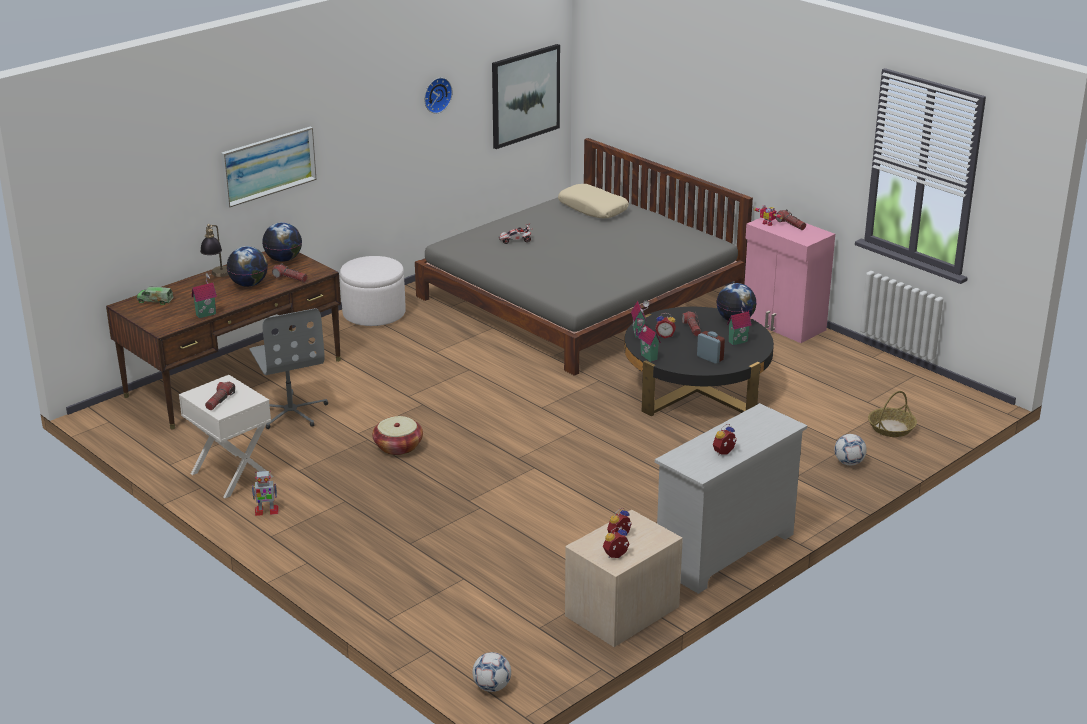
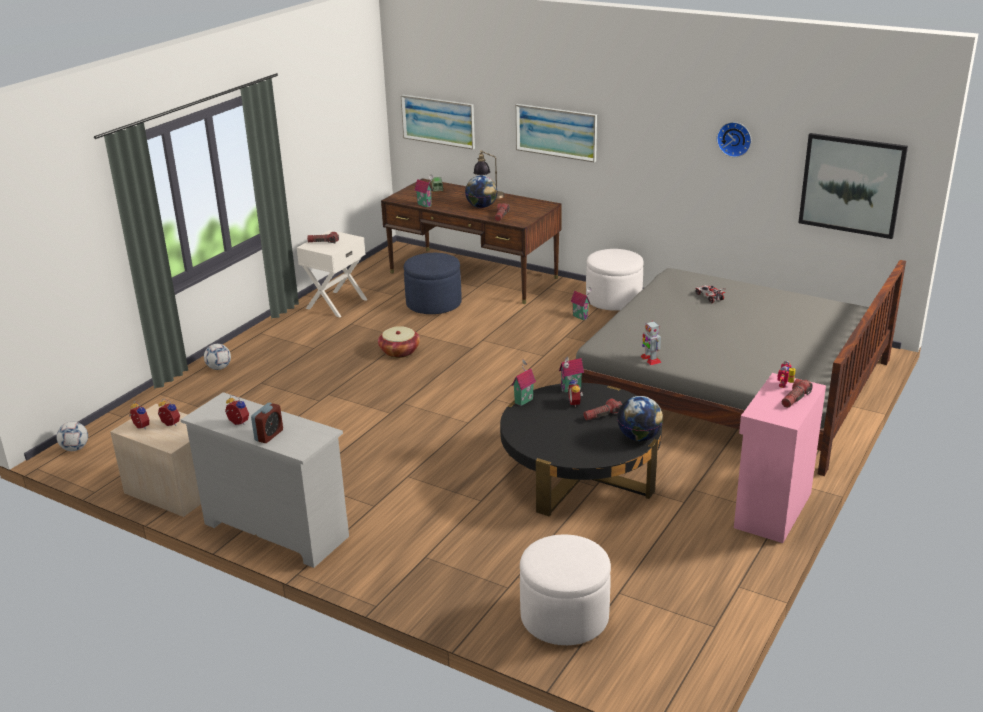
camera: 75 degrees right, 0 degrees up
grey office chair [249,308,328,429] -> blue ottoman [404,253,462,314]
toy robot [251,470,279,516] -> toy robot moved to [640,320,662,365]
globe [263,222,302,262] -> none
beige pillow [558,184,629,218] -> none
alarm clock [697,331,725,364] -> alarm clock moved to [251,402,283,443]
toy house [727,302,751,345] -> toy house moved to [571,287,592,320]
football [834,434,867,465] -> football moved to [204,344,231,370]
basket [868,391,917,437] -> white ottoman [520,535,611,645]
none -> picture [401,95,475,149]

